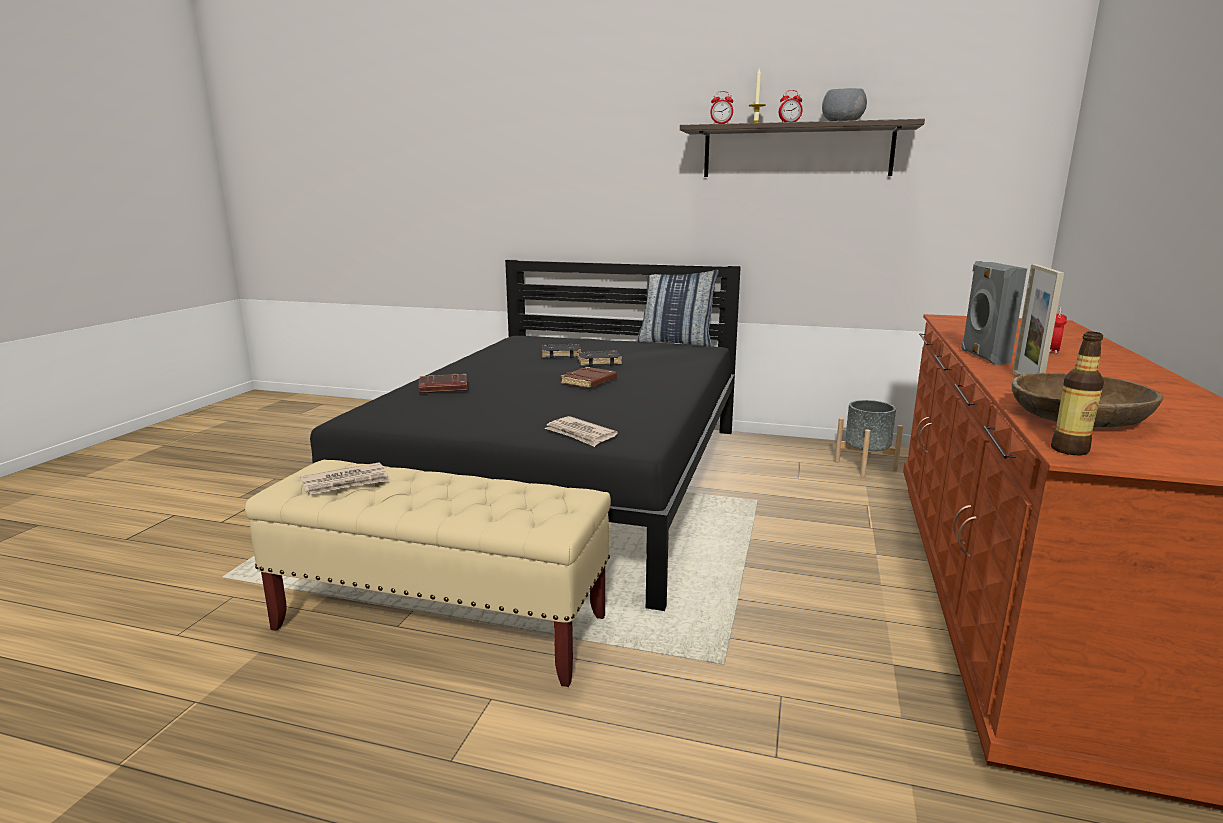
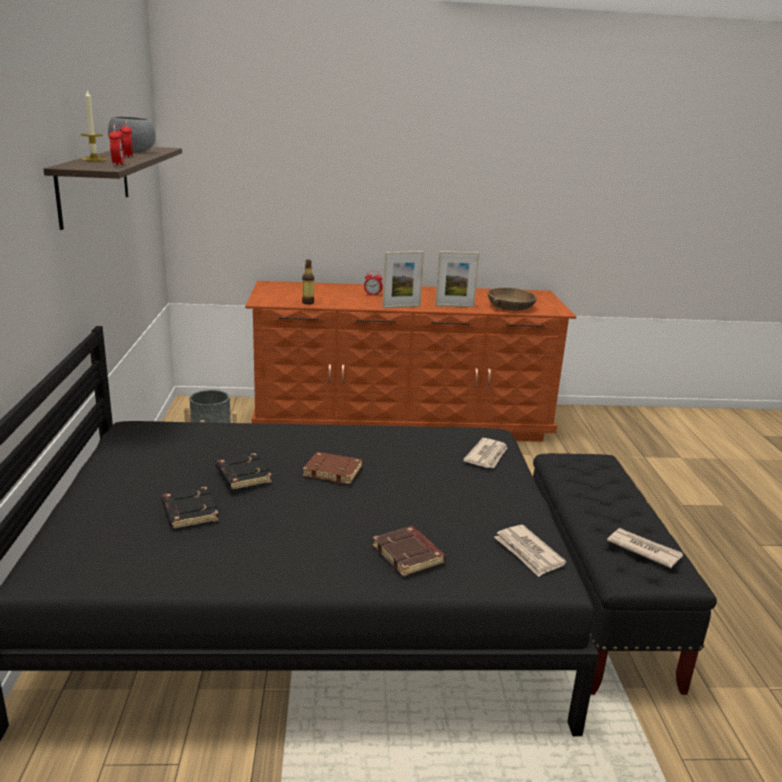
camera: 110 degrees left, 5 degrees up
beige bench [245,460,611,687] -> black bench [533,453,717,695]
pillow [637,270,718,347] -> none
grey speaker [961,261,1027,365] -> picture frame [382,251,424,308]
bottle [1051,332,1104,455] -> bottle moved to [302,260,314,305]
none -> newspaper [494,525,566,577]

